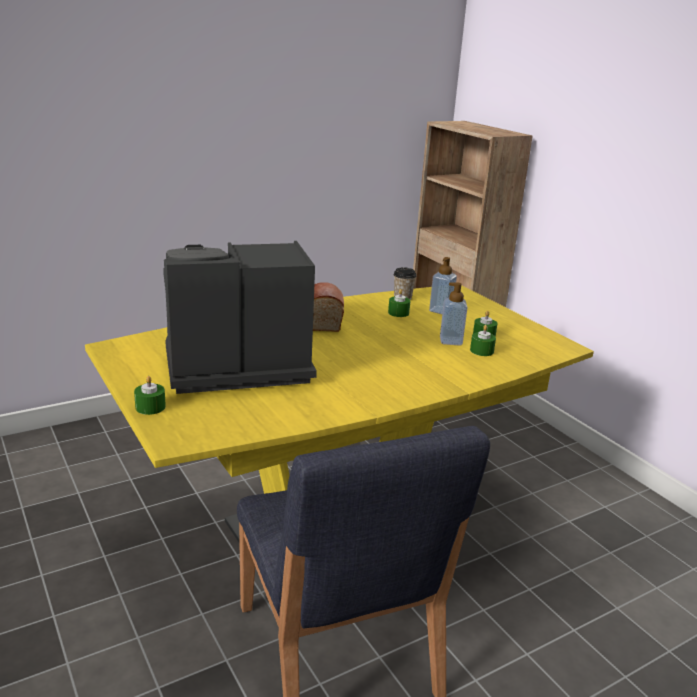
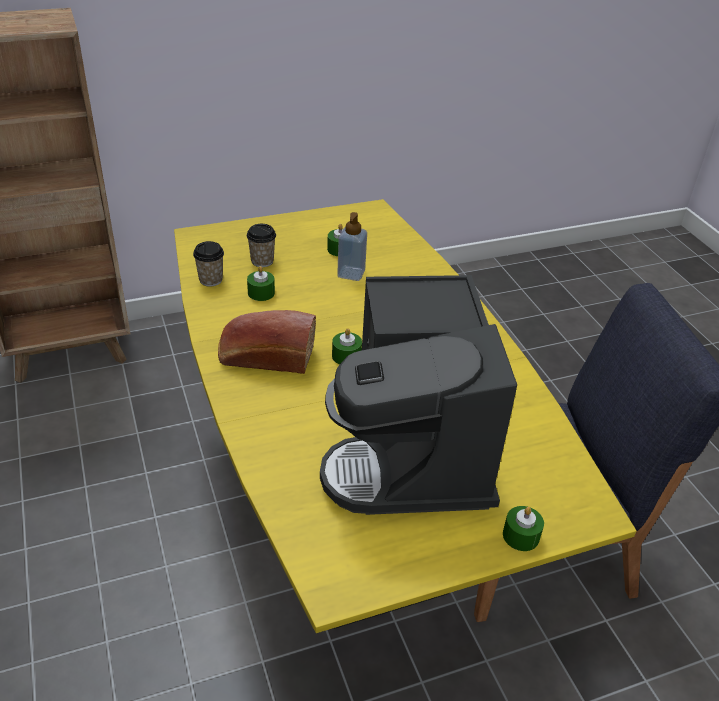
camera: 80 degrees left, 15 degrees up
soap dispenser [429,257,457,314] -> cup [247,224,276,267]
green candle [470,325,496,356] -> green candle moved to [332,328,362,365]

